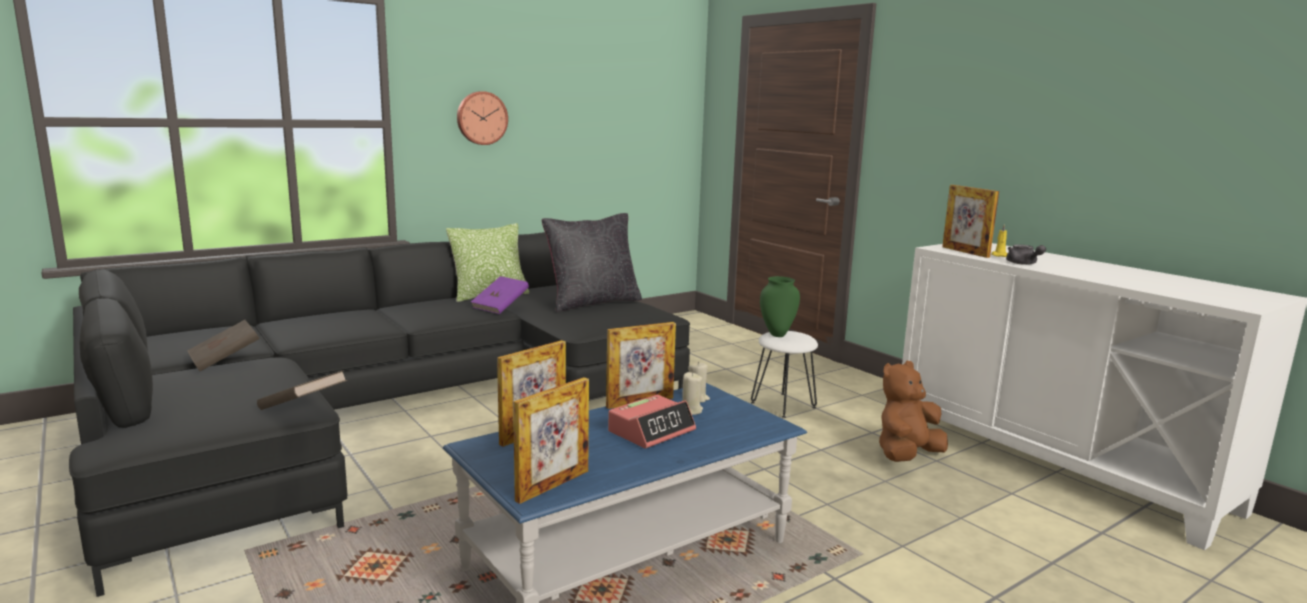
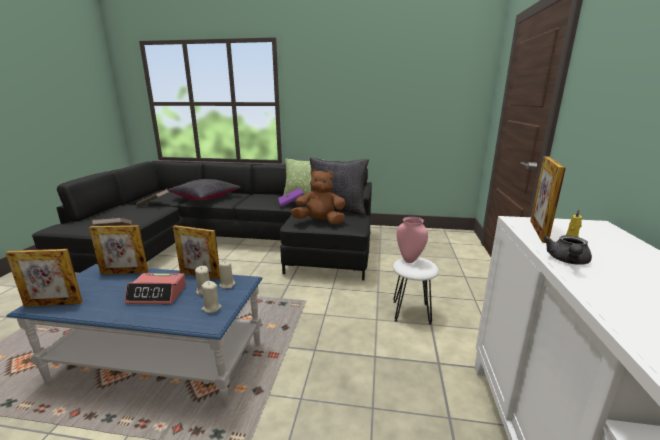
camera: 45 degrees right, 5 degrees up
wall clock [457,91,508,145] -> none
green vase [760,276,800,337] -> pink vase [397,217,428,263]
brown plush toy [879,361,948,462] -> brown plush toy moved to [291,169,346,225]
none -> black pillow [168,179,241,200]
none -> beige candle [202,281,222,313]

